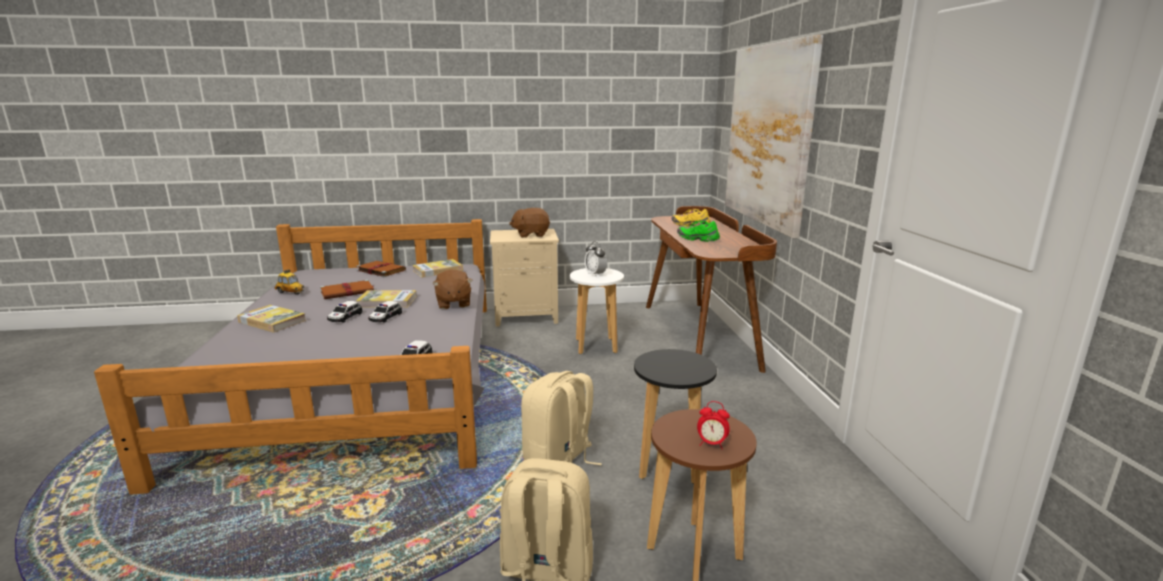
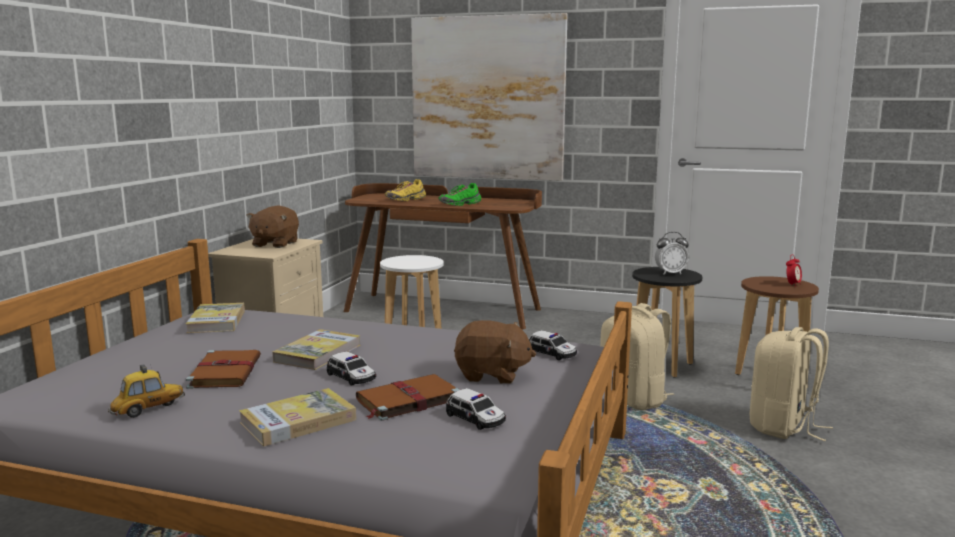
camera: 65 degrees left, 5 degrees down
brown book [356,261,406,277] -> brown book moved to [356,374,460,421]
toy car [368,301,402,323] -> toy car moved to [446,388,506,430]
brown plush toy [432,269,473,309] -> brown plush toy moved to [454,320,536,384]
alarm clock [585,241,607,277] -> alarm clock moved to [655,232,689,275]

